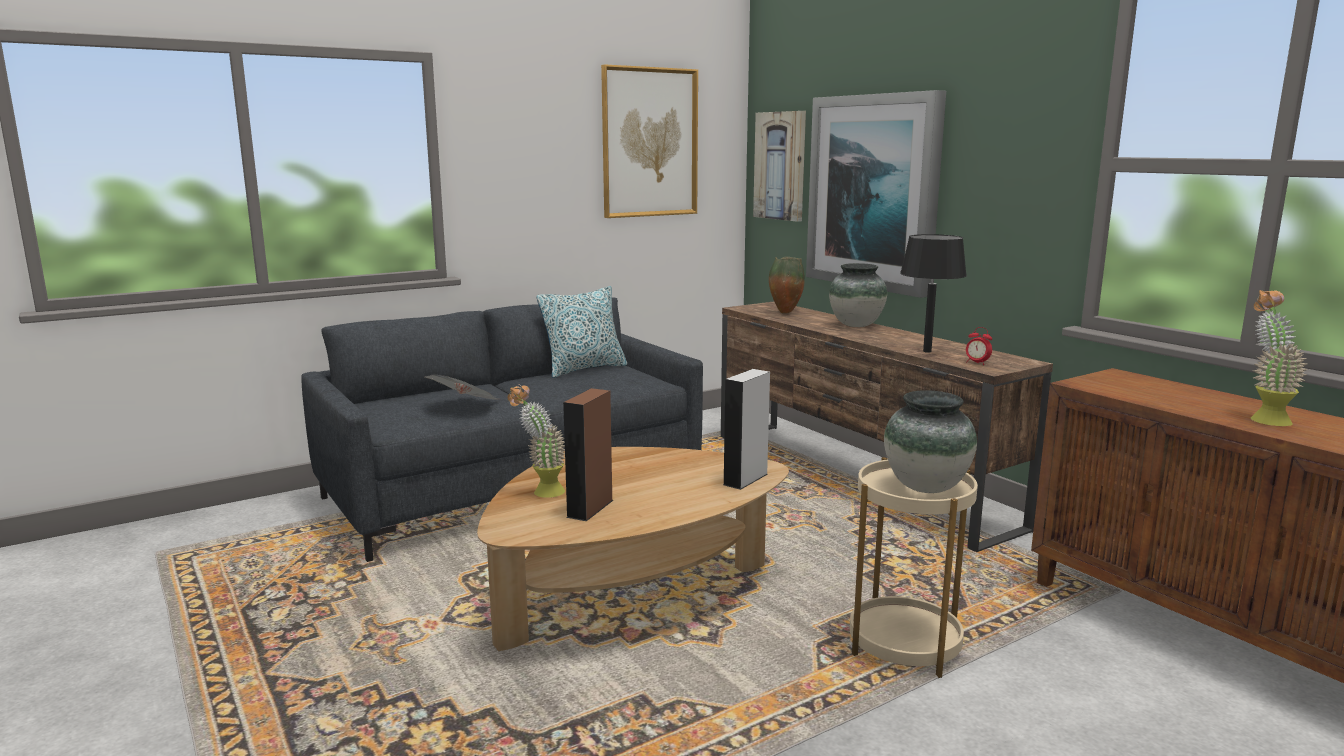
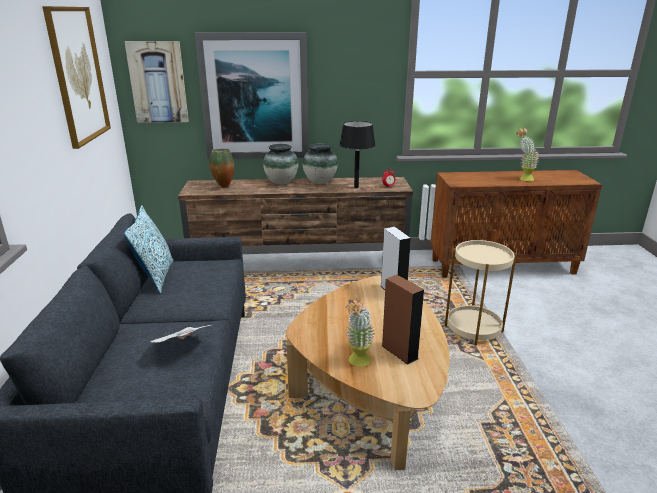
camera: 60 degrees left, 10 degrees up
vase [884,390,977,493] -> vase moved to [302,144,338,184]

